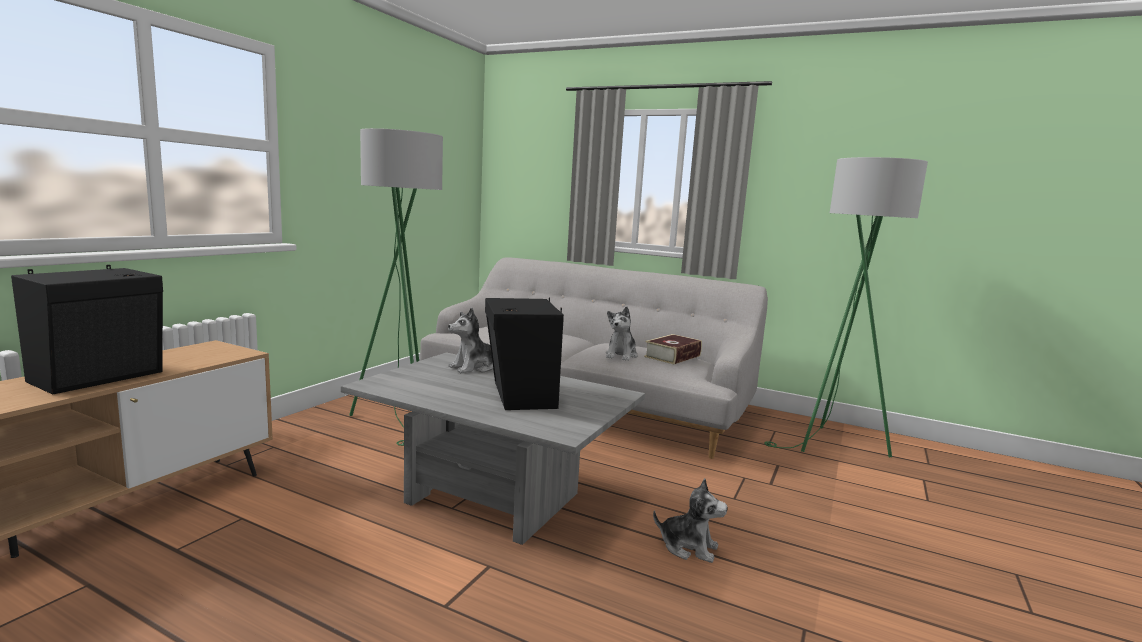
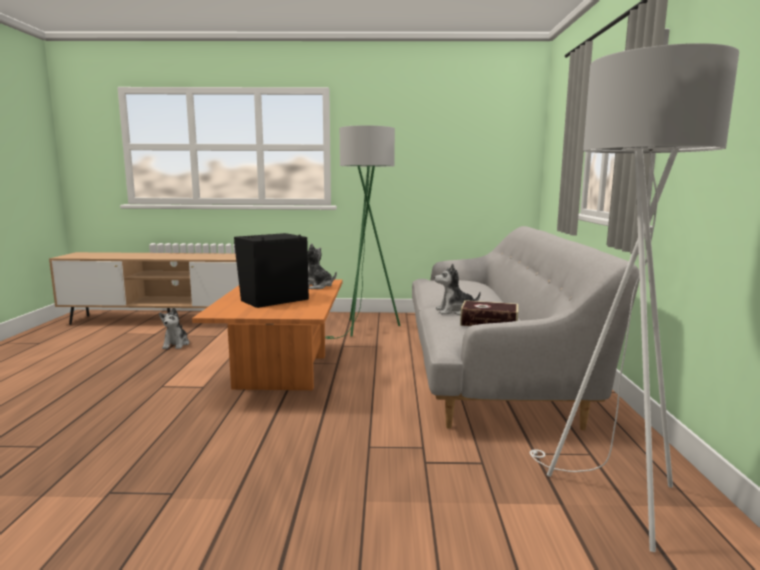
camera: 65 degrees right, 0 degrees up
black speaker [11,265,163,394] -> none
grey coffee table [341,352,645,545] -> orange coffee table [192,279,342,390]
plush toy [653,478,728,563] -> plush toy moved to [159,308,189,349]
green floor lamp [764,157,928,457] -> white floor lamp [530,43,739,552]

